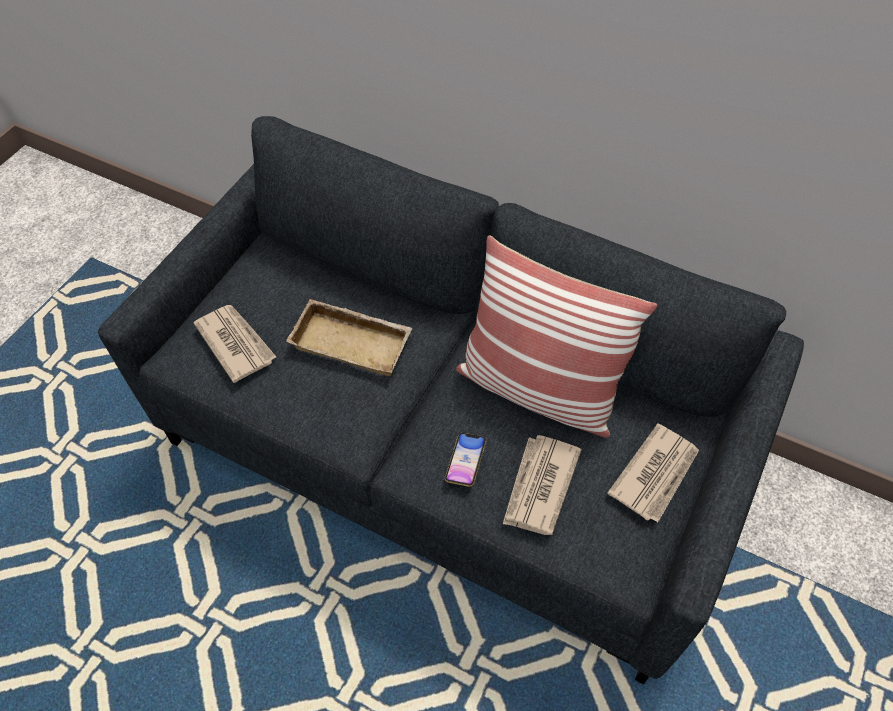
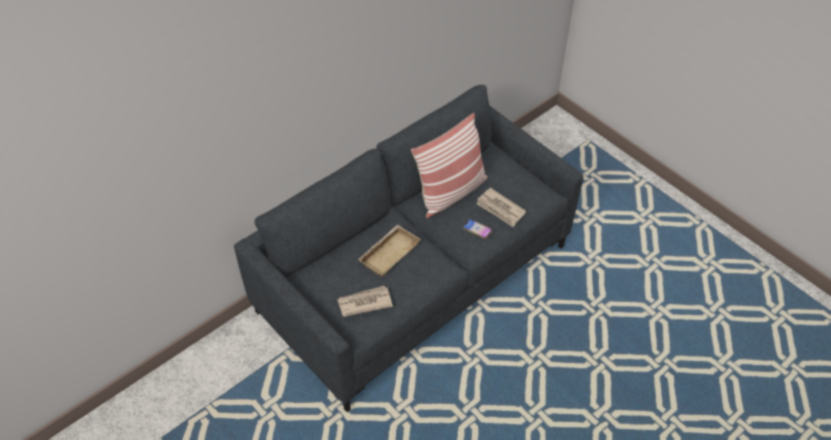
camera: 70 degrees left, 5 degrees down
newspaper [608,424,699,522] -> none

